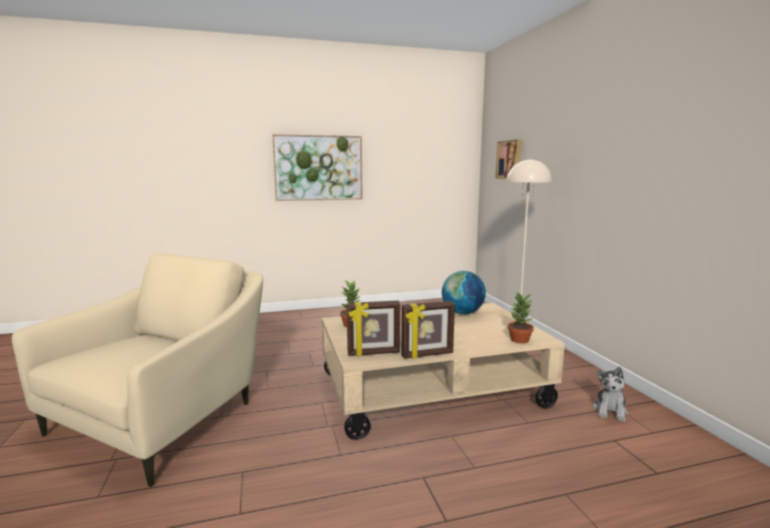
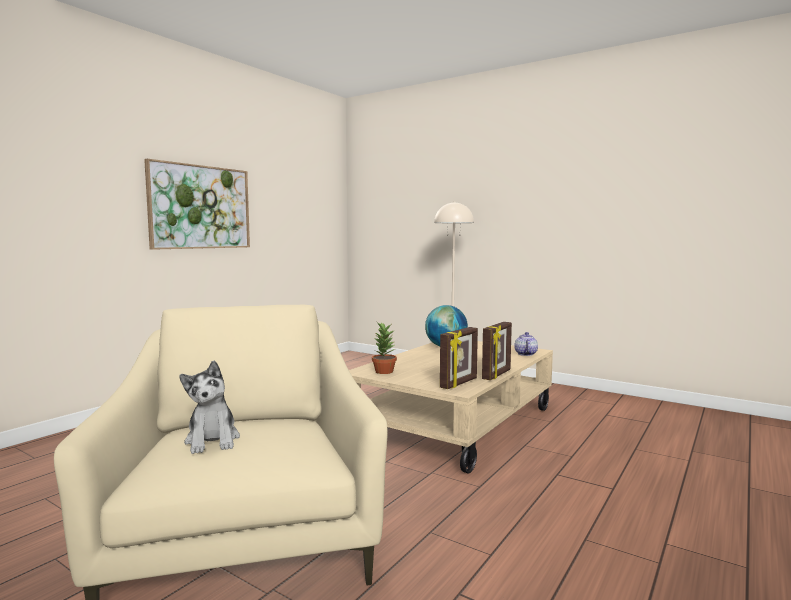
camera: 40 degrees left, 5 degrees down
picture [495,139,522,179] -> none
potted plant [508,291,534,343] -> teapot [515,332,538,356]
plush toy [593,366,628,422] -> plush toy moved to [179,360,240,454]

